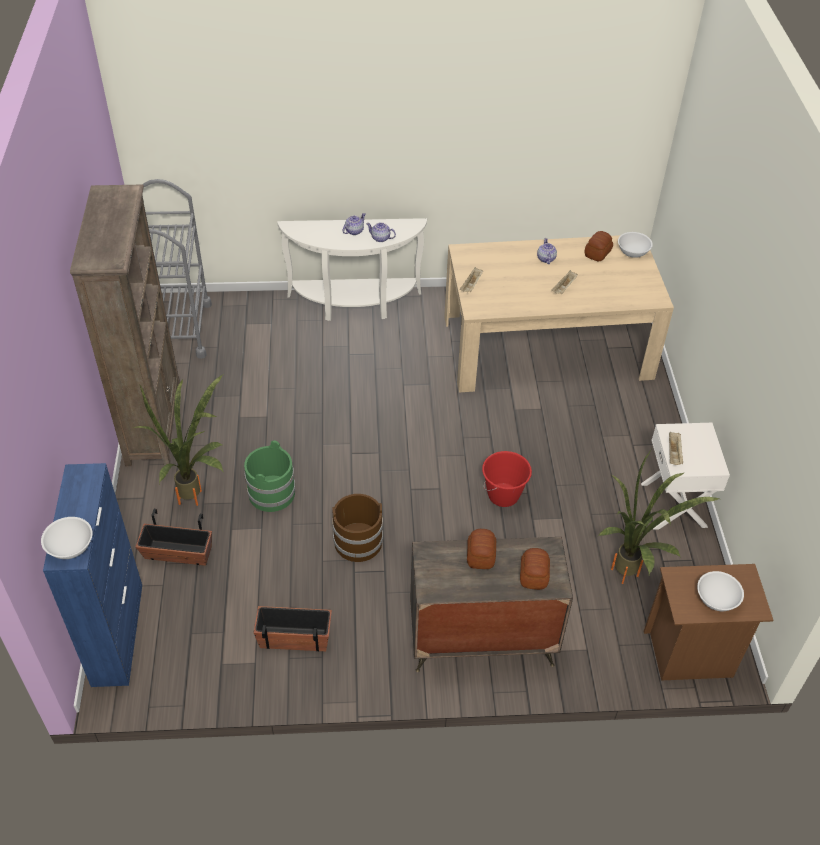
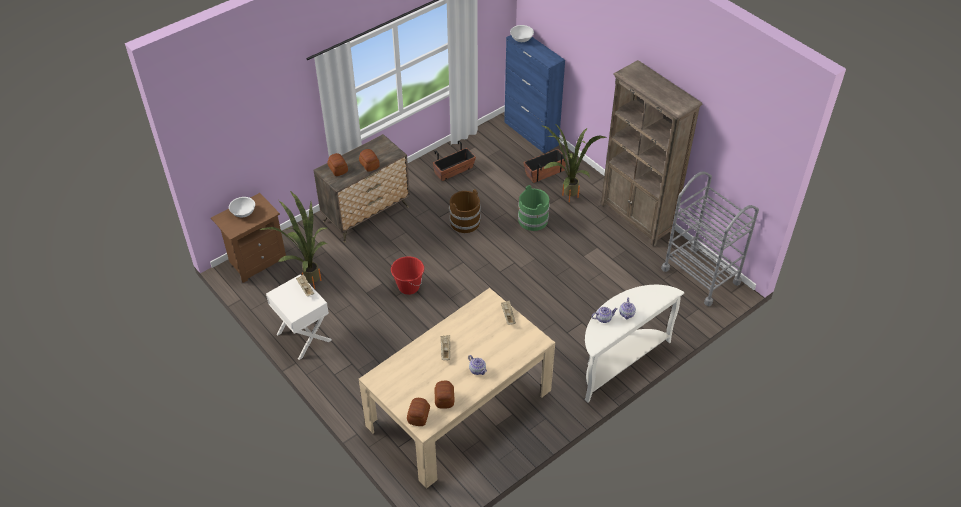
camera: 145 degrees right, 0 degrees up
white bowl [618,232,653,258] -> bread [407,398,430,426]

